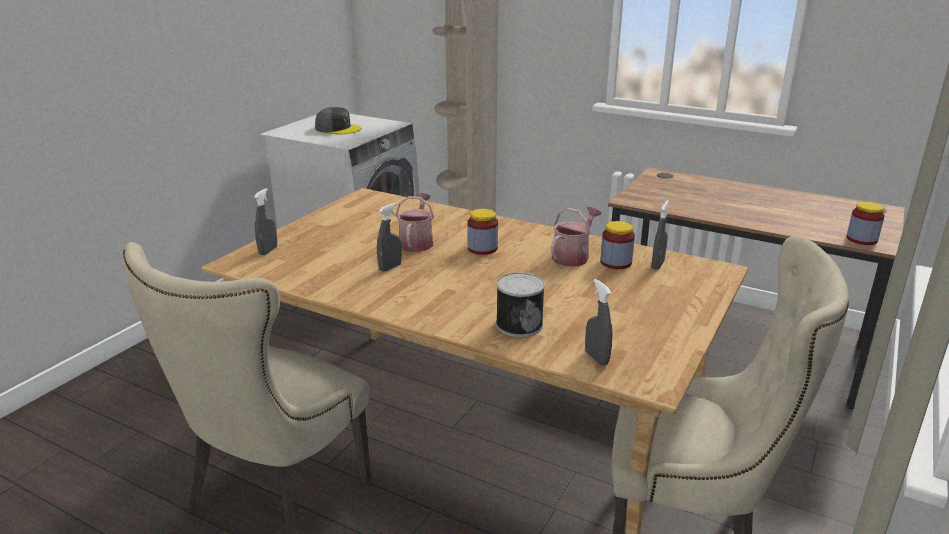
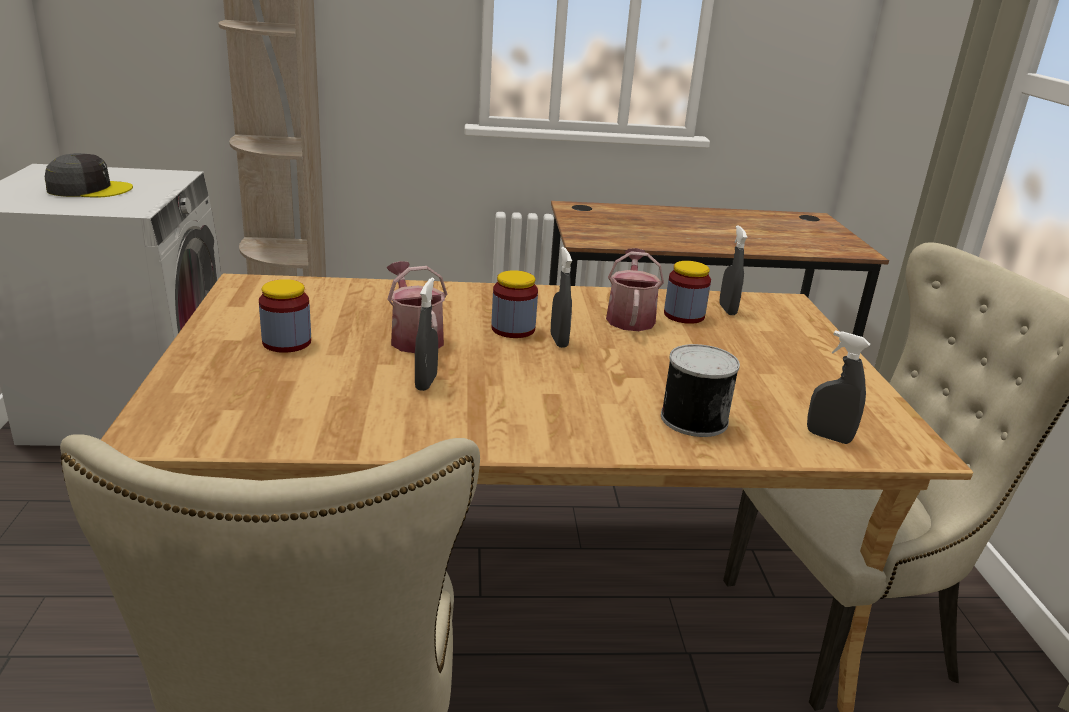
camera: 35 degrees left, 0 degrees up
grey spray bottle [254,188,277,255] -> grey spray bottle moved to [551,247,572,348]
jar [846,202,884,245] -> jar moved to [259,279,311,353]

